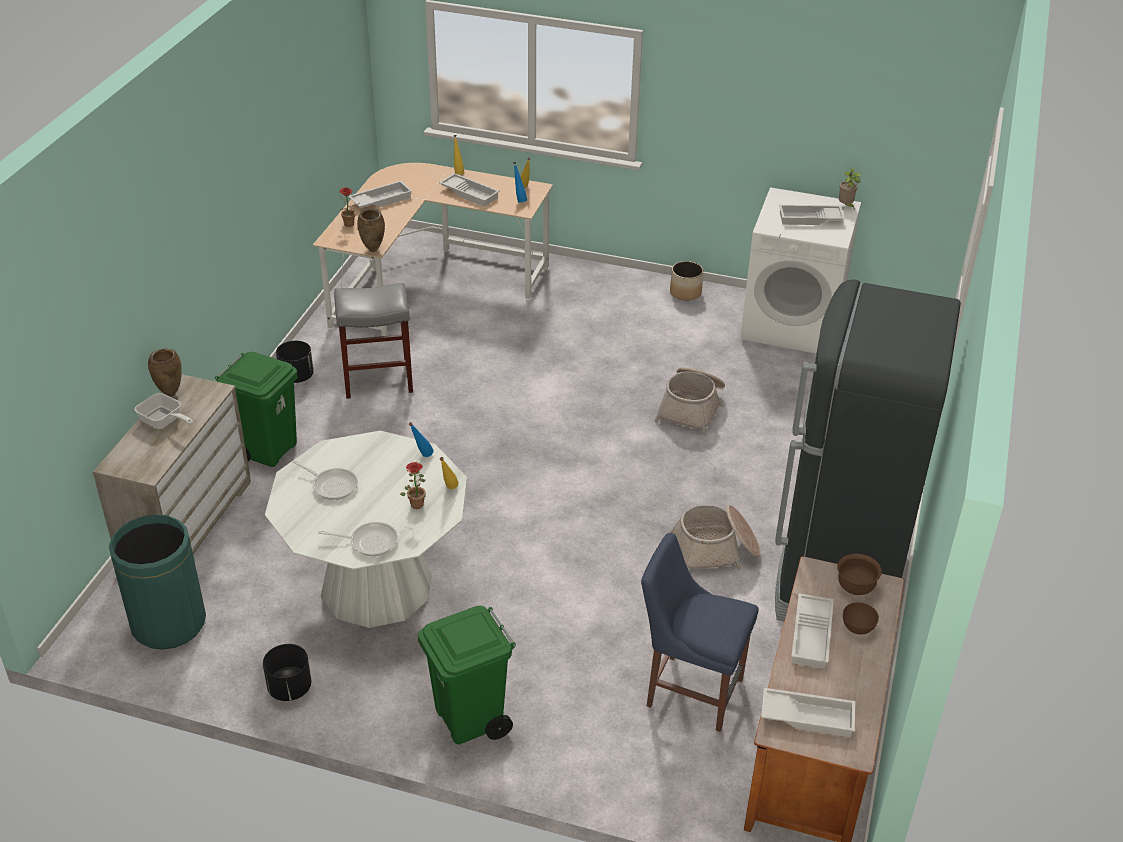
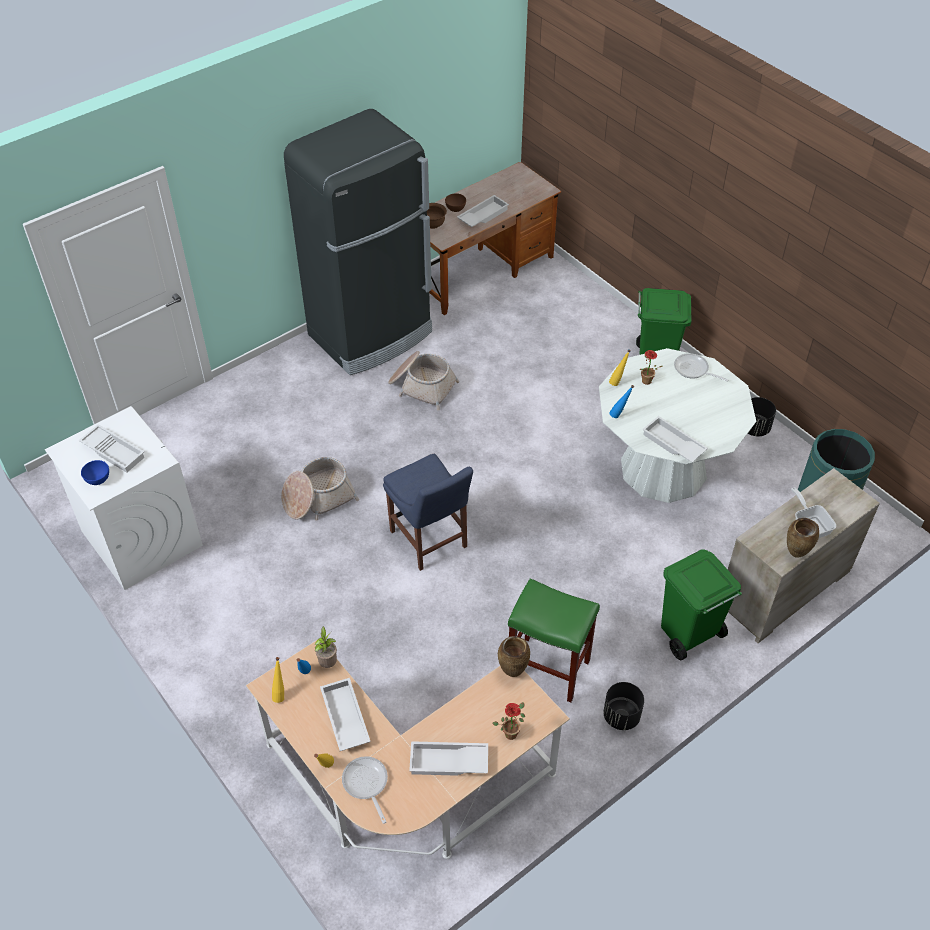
camera: 145 degrees left, 10 degrees up
frying pan [292,460,358,500] -> frying pan moved to [342,756,388,824]
grey stool [334,283,413,399] -> green stool [508,578,600,702]
blue chair [641,533,759,732] -> blue chair moved to [383,454,473,571]
planter [670,261,703,301] -> none
white tray [761,688,855,737] -> white tray moved to [642,416,708,462]
potted plant [839,168,861,210] -> potted plant moved to [314,626,337,668]
none -> blue bowl [81,460,109,485]

